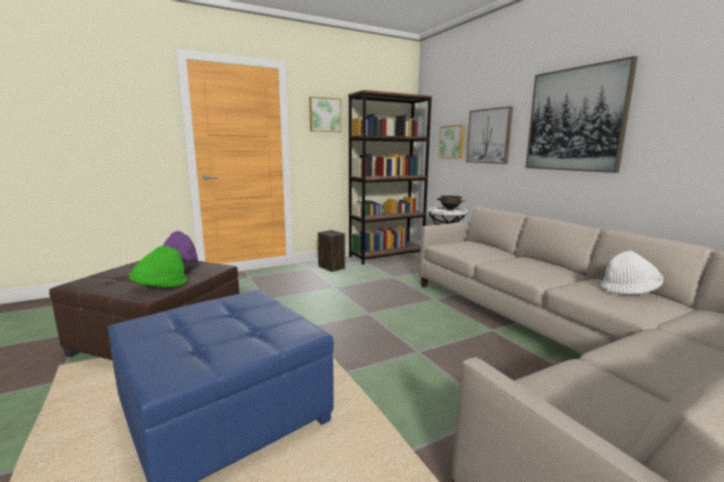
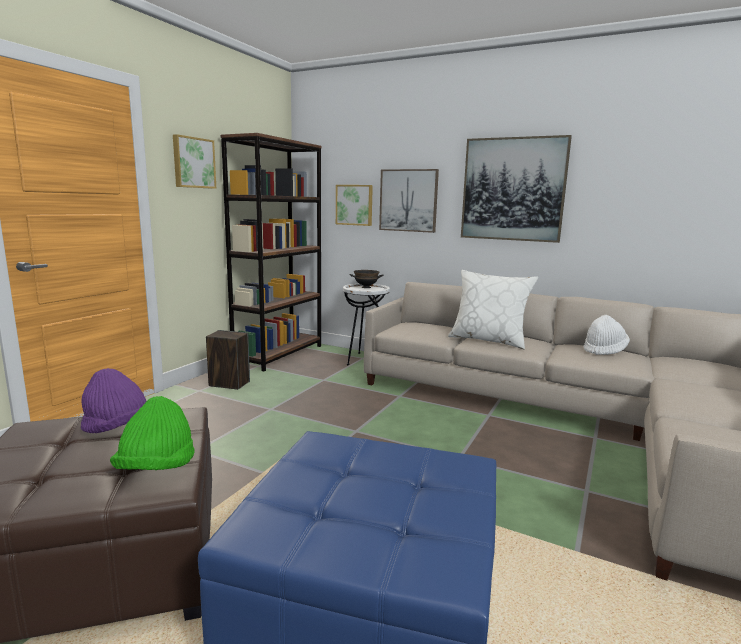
camera: 35 degrees left, 0 degrees up
none -> white pillow [448,270,538,349]

